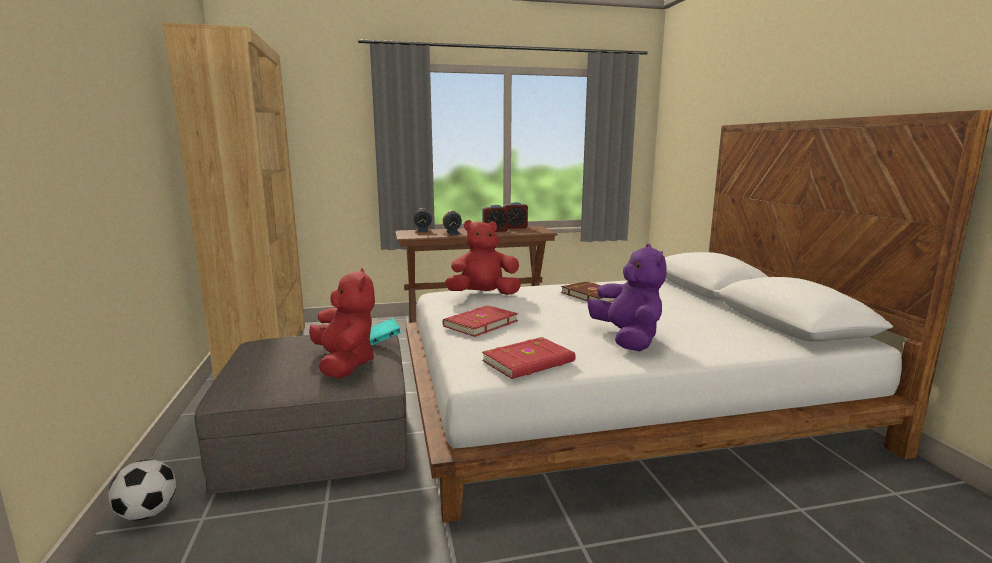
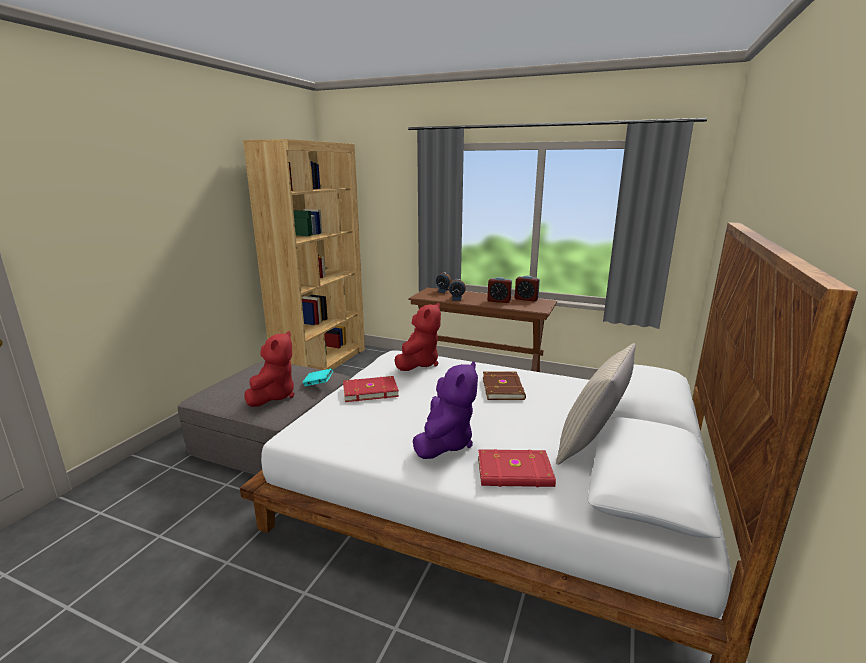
camera: 35 degrees right, 5 degrees up
football [108,459,176,521] -> none
red plush toy [445,220,521,295] -> red plush toy turned 90 degrees clockwise [395,303,441,371]
red book [482,337,575,379] -> red book moved to [478,449,556,487]
none -> beige pillow [556,343,636,465]

